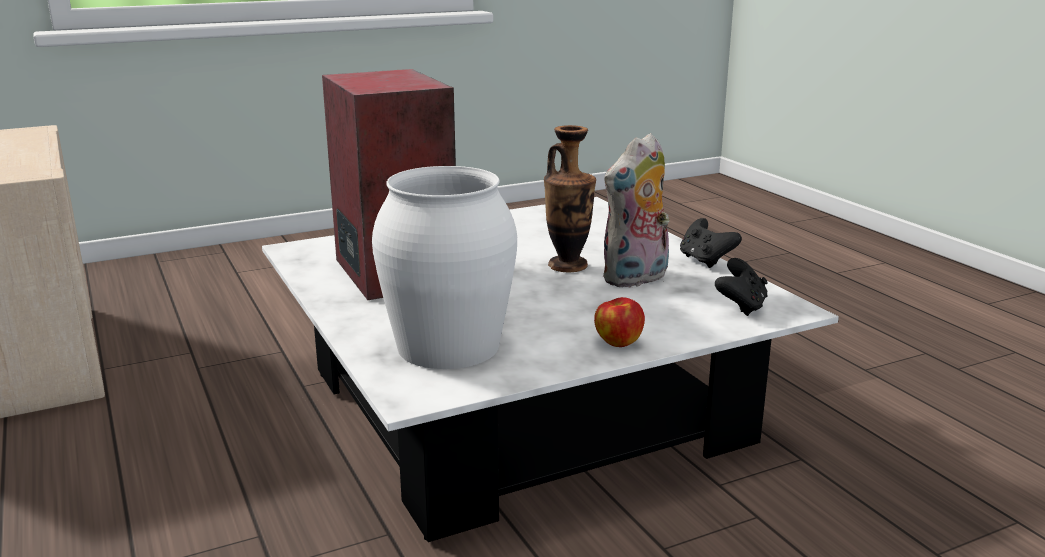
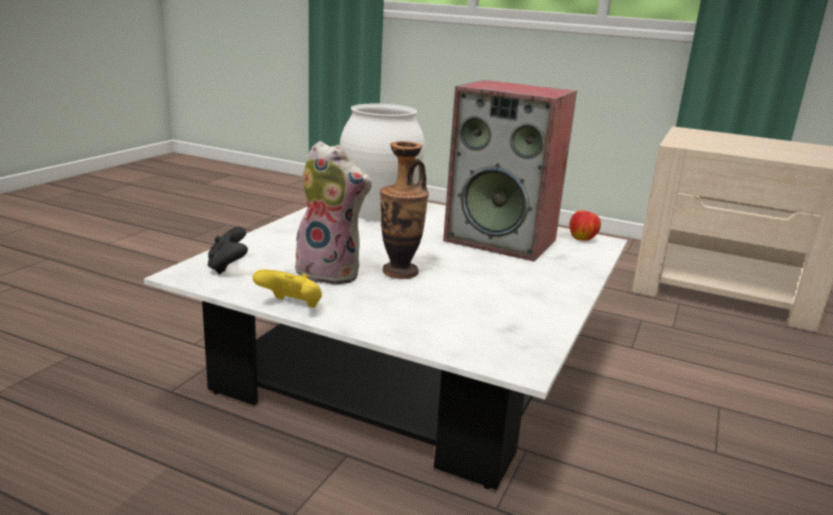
camera: 140 degrees right, 0 degrees up
apple [594,297,645,347] -> apple moved to [569,210,601,241]
plush toy [603,133,669,288] -> plush toy turned 105 degrees clockwise [291,141,372,286]
black game controller [680,218,742,268] -> yellow game controller [253,270,322,308]

